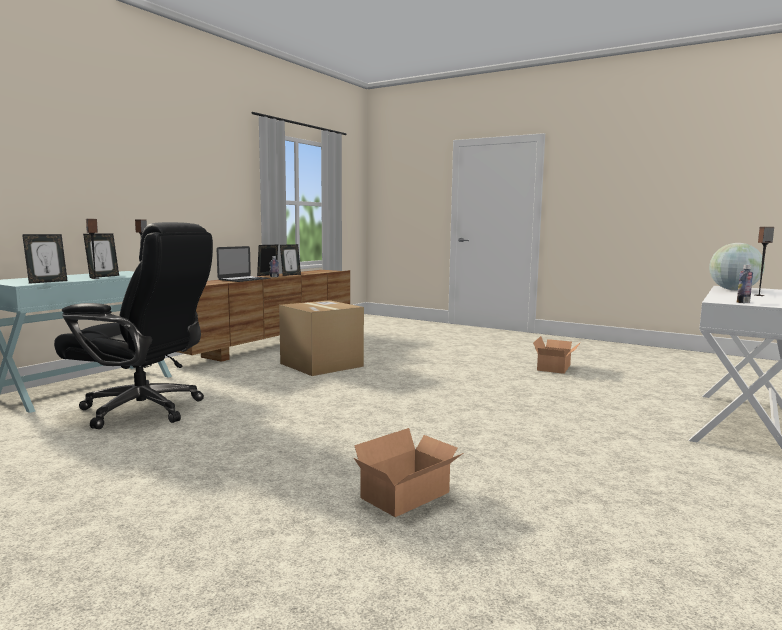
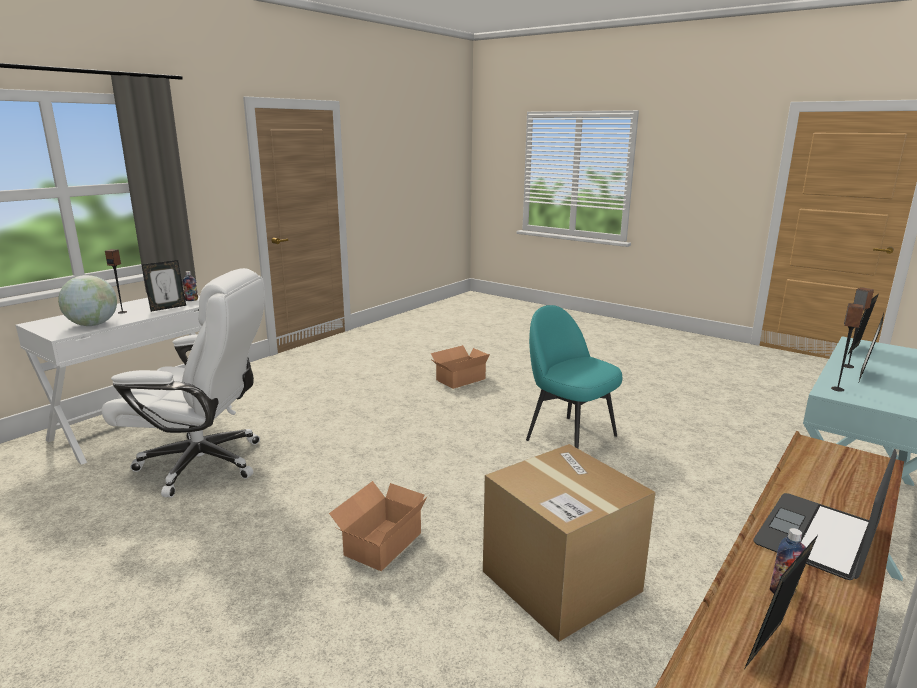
camera: 175 degrees left, 10 degrees up
black office chair [54,222,213,429] -> none
picture frame [257,245,278,276] -> picture frame moved to [142,260,186,312]
cardboard box [533,336,581,374] -> cardboard box moved to [329,481,428,571]
none -> white office chair [101,268,265,498]
none -> turquoise chair [526,305,622,449]

